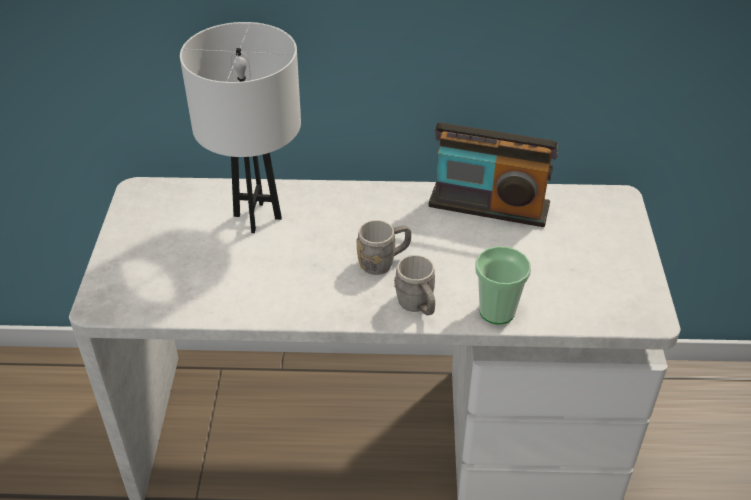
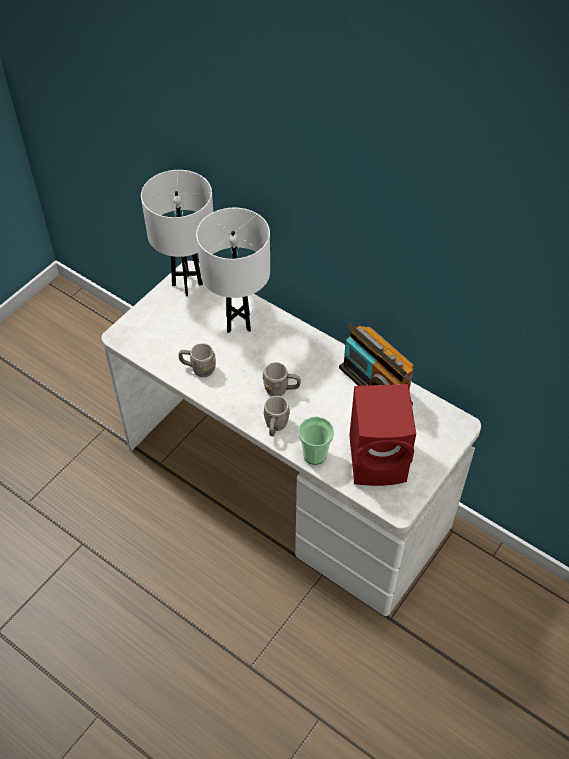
camera: 35 degrees right, 10 degrees up
none -> white table lamp [141,170,213,296]
none -> grey mug [178,343,216,377]
none -> red speaker [349,384,416,486]

